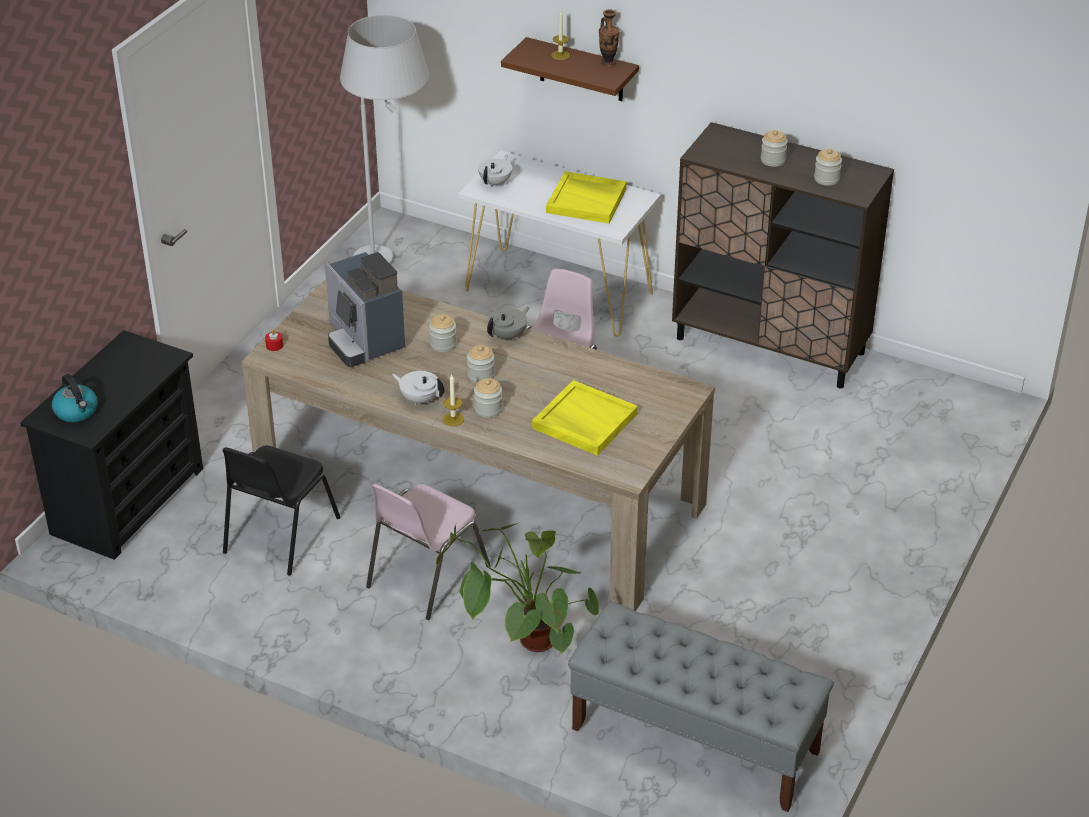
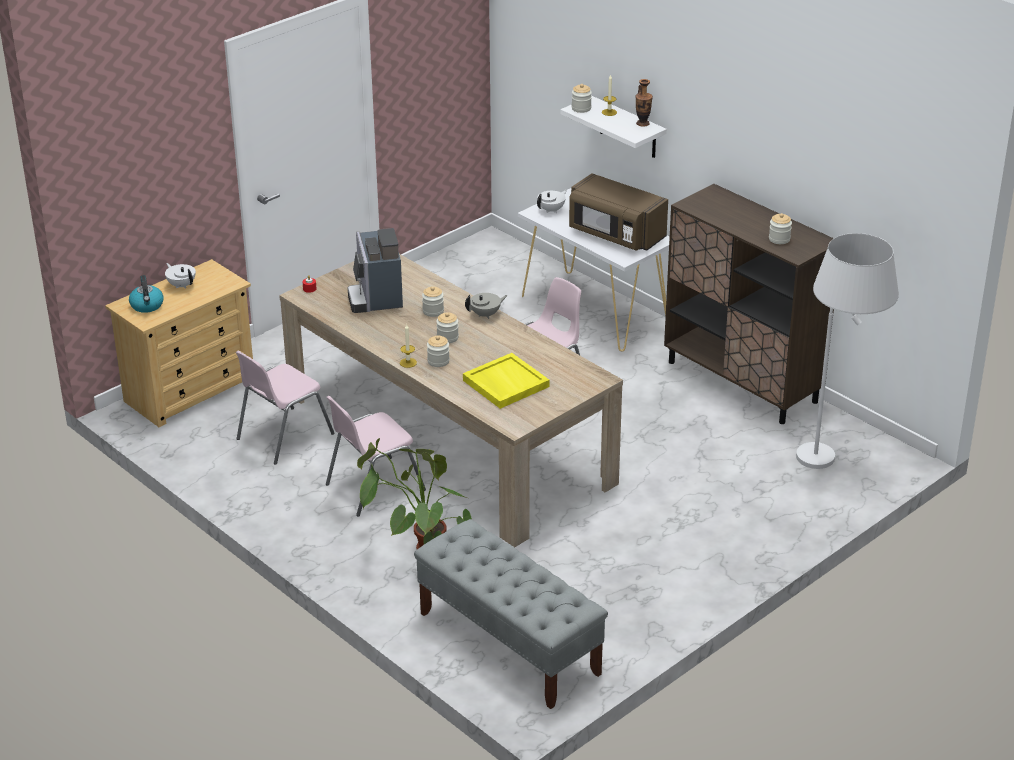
camera: 20 degrees right, 5 degrees down
black dresser [20,330,203,560] -> beige dresser [105,259,253,427]
black chair [222,446,340,576] -> pink chair [236,351,334,465]
white floor lamp [340,15,429,265] -> white floor lamp moved to [796,233,899,469]
white teapot [392,371,444,405] -> white teapot moved to [165,263,196,289]
brown shelf [501,37,639,101] -> white shelf [560,96,667,158]
yellow tray [546,171,627,224] -> brown microwave [569,173,668,251]
jar [761,130,788,167] -> jar moved to [572,84,592,113]

